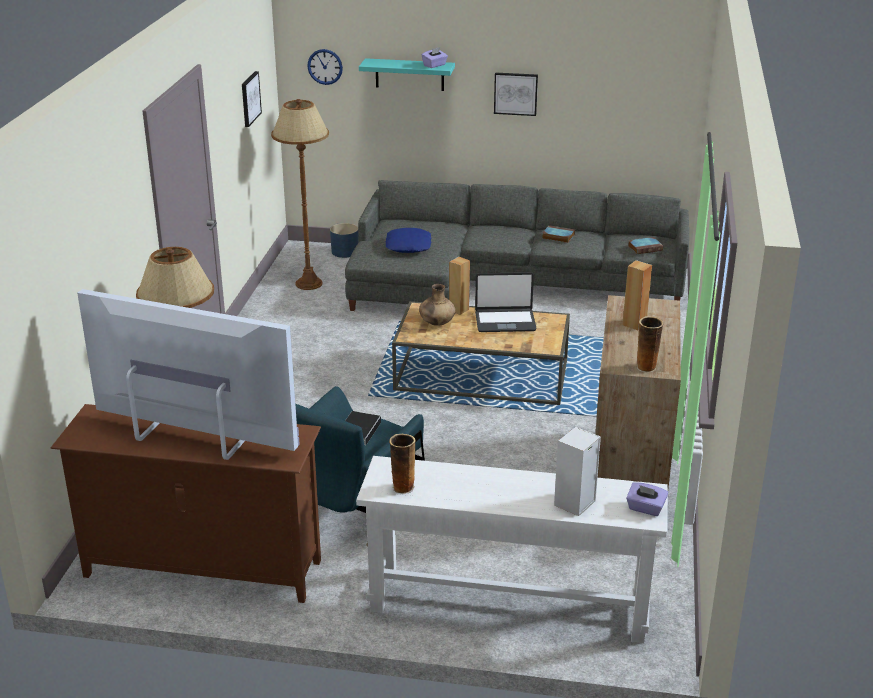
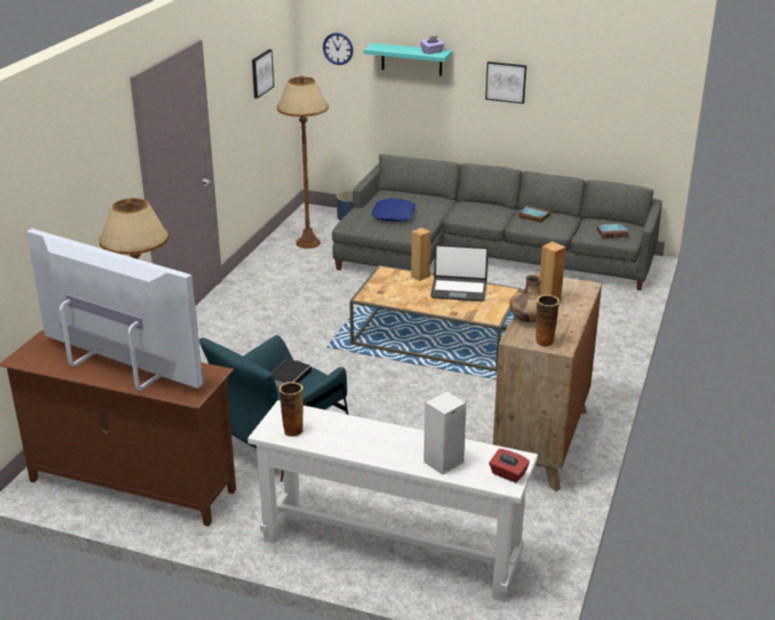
camera: 10 degrees right, 0 degrees up
brown vase [419,284,456,326] -> brown vase moved to [510,275,545,323]
purple tissue box [626,482,668,516] -> red tissue box [489,449,529,483]

